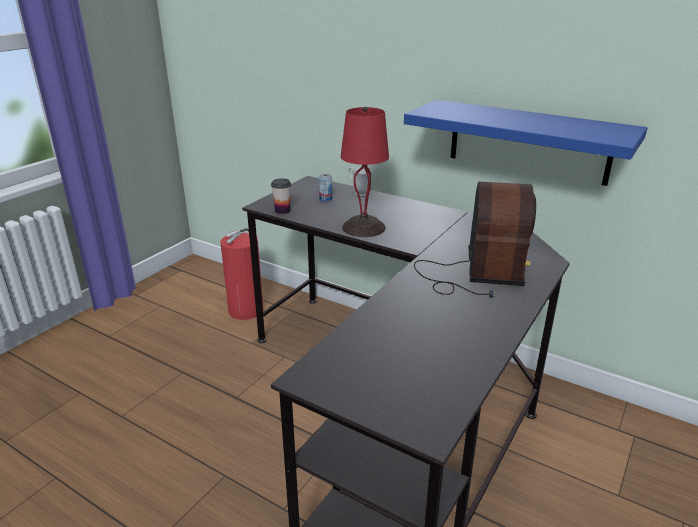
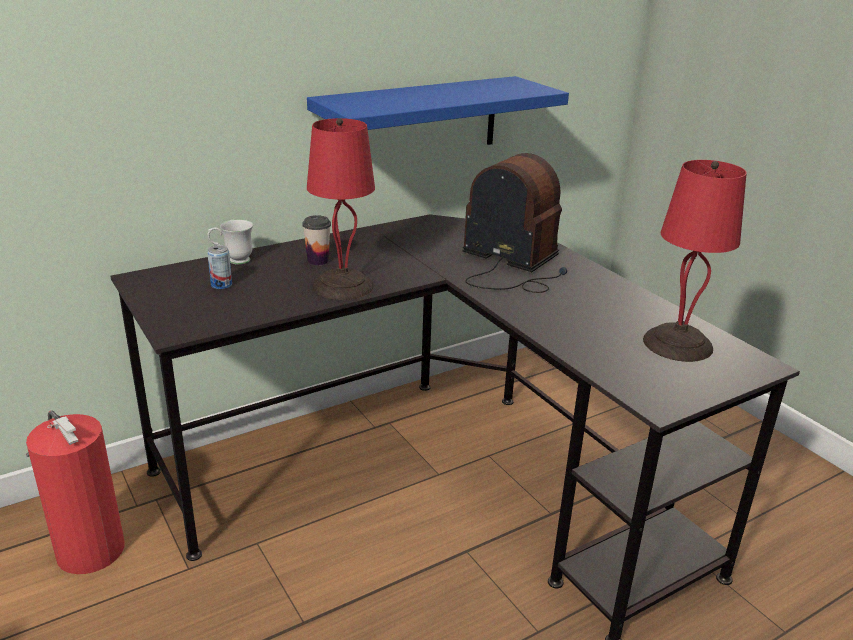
camera: 65 degrees left, 0 degrees up
cup [271,178,291,214] -> cup moved to [302,215,331,265]
none -> red table lamp [643,160,747,362]

